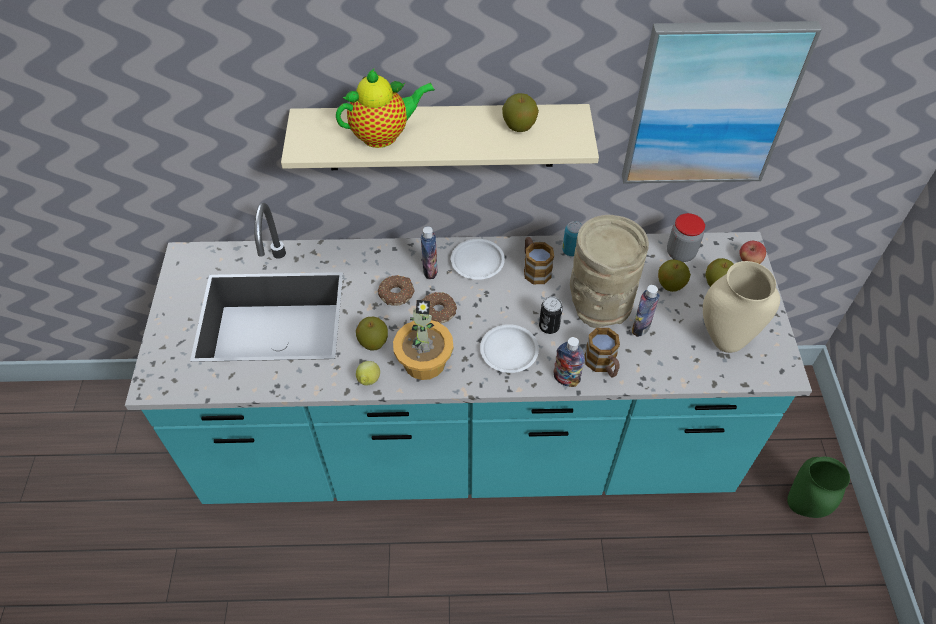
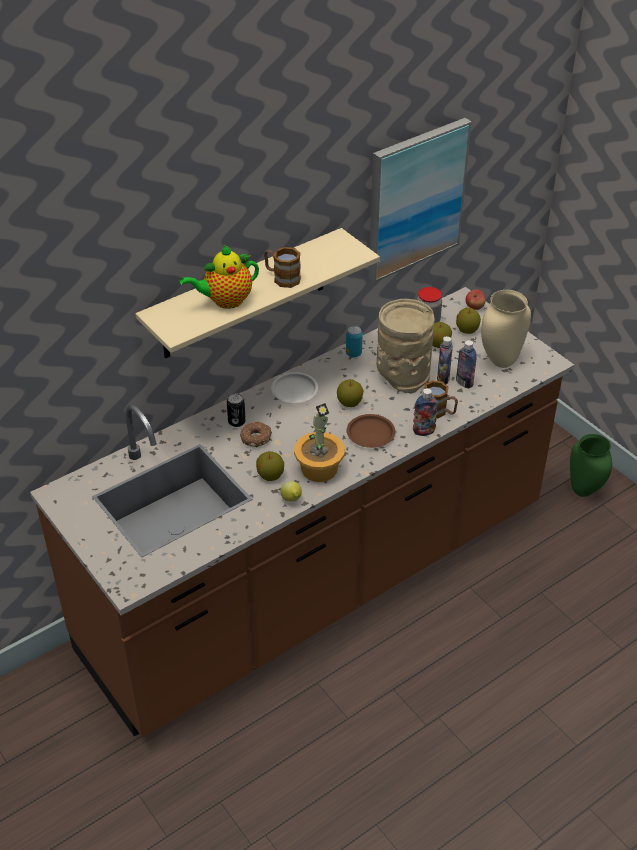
camera: 35 degrees left, 10 degrees down
turquoise counter [125,203,812,504] -> brown counter [30,287,574,738]
teapot [336,69,435,148] -> teapot turned 150 degrees counterclockwise [180,245,259,309]
bottle [421,226,437,279] -> bottle moved to [456,340,477,389]
donut [422,292,457,324] -> none
white plate [480,324,539,373] -> brown plate [347,414,395,448]
apple [502,93,539,132] -> apple moved to [337,379,364,407]
mug [524,237,554,284] -> mug moved to [264,247,301,288]
can [539,296,563,334] -> can moved to [227,393,246,427]

